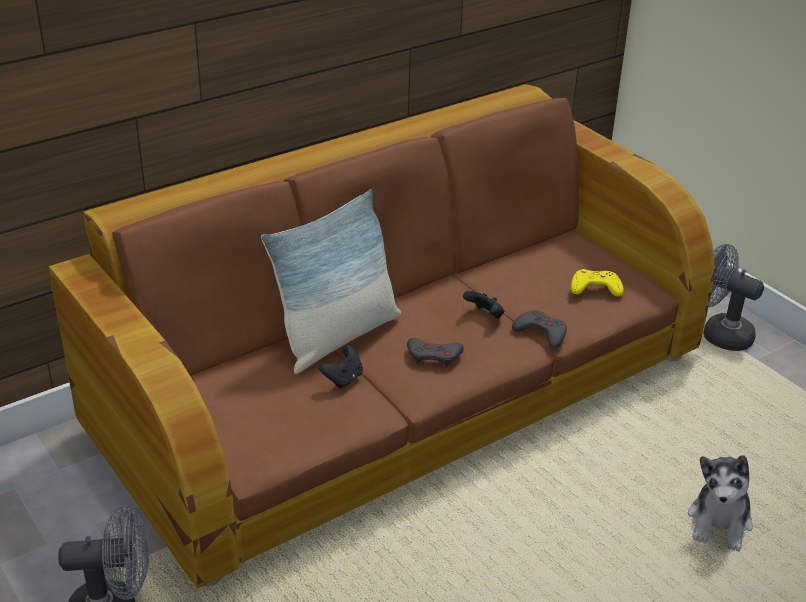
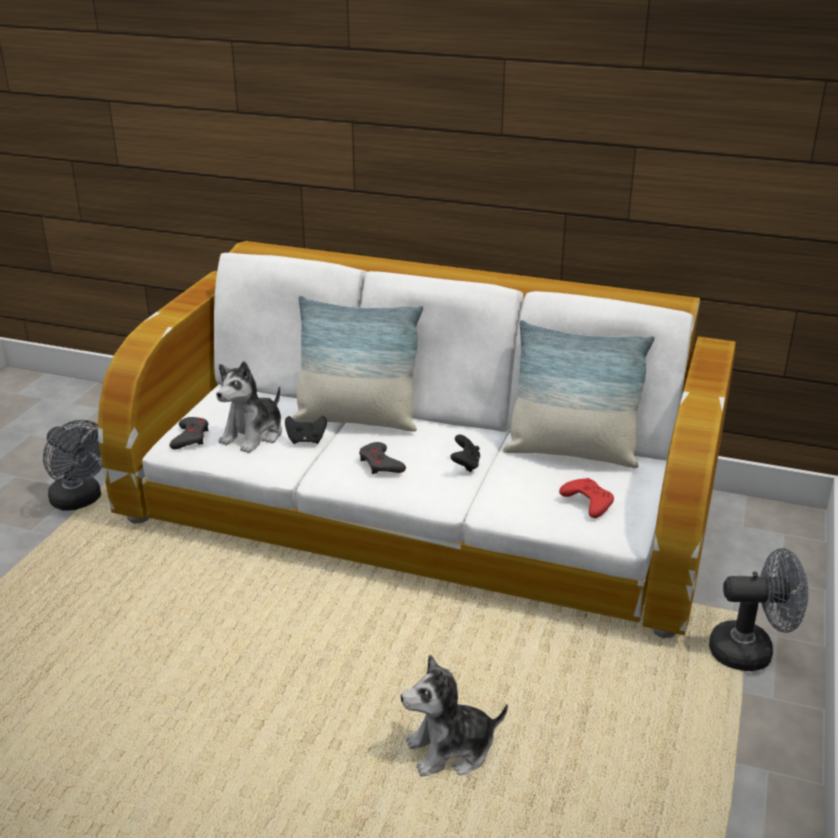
camera: 55 degrees right, 5 degrees down
brown sofa [48,84,715,589] -> white sofa [98,241,736,638]
grey game controller [512,310,567,348] -> grey game controller moved to [169,417,208,450]
yellow game controller [571,269,624,297] -> red game controller [559,478,614,518]
grey fan [704,244,764,351] -> grey fan turned 90 degrees clockwise [709,548,808,671]
none -> plush toy [216,361,282,453]
none -> pillow [503,320,655,468]

